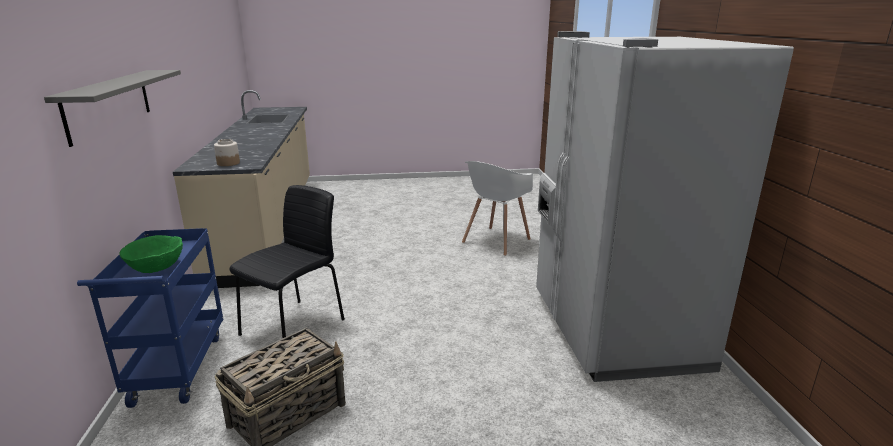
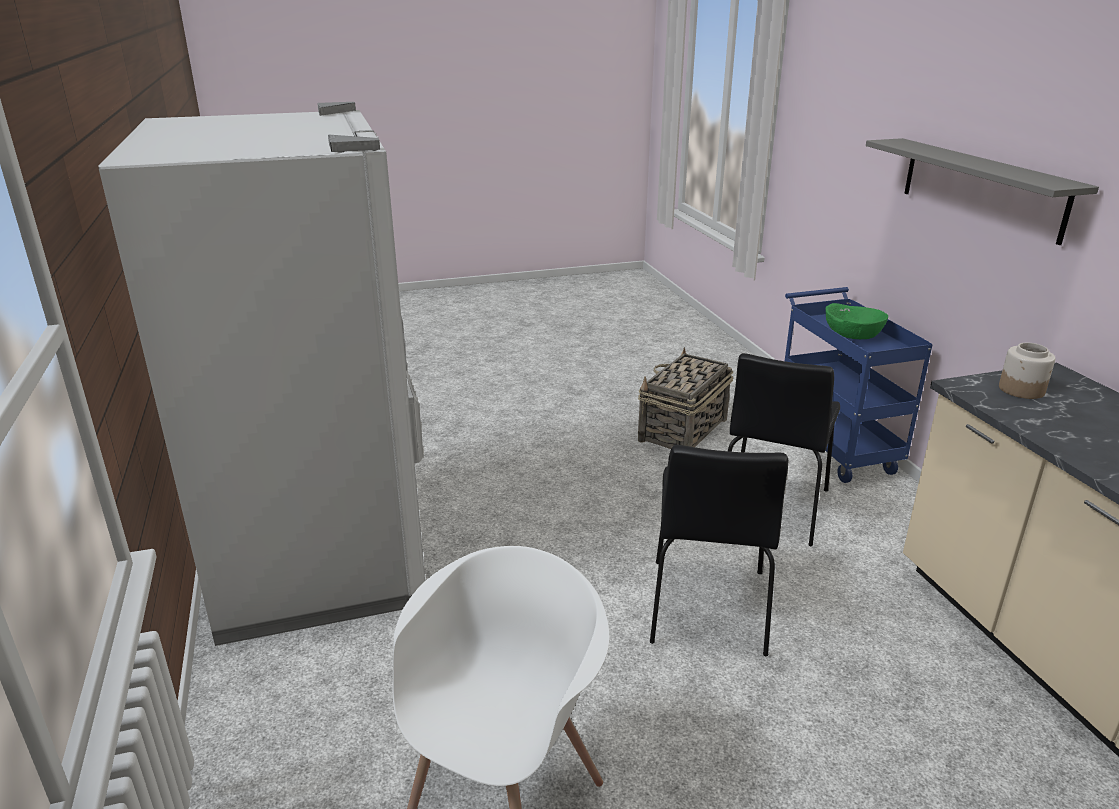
camera: 170 degrees right, 5 degrees up
none -> black chair [650,444,788,656]

